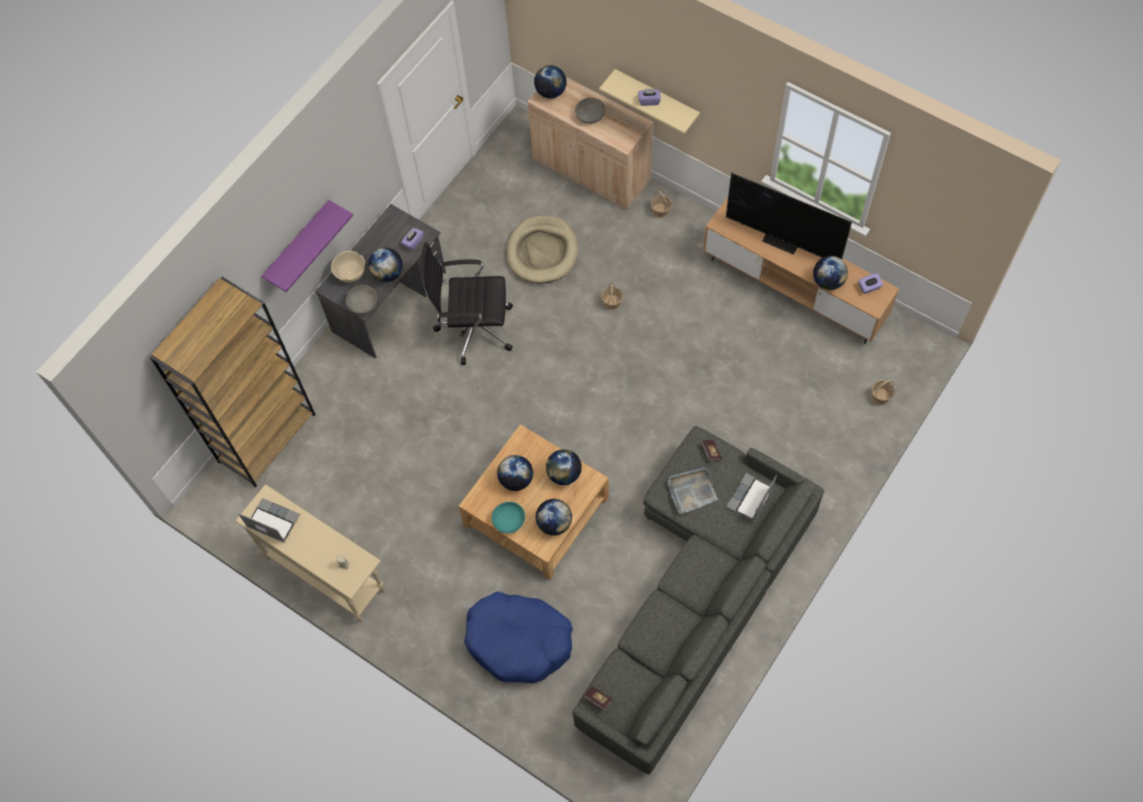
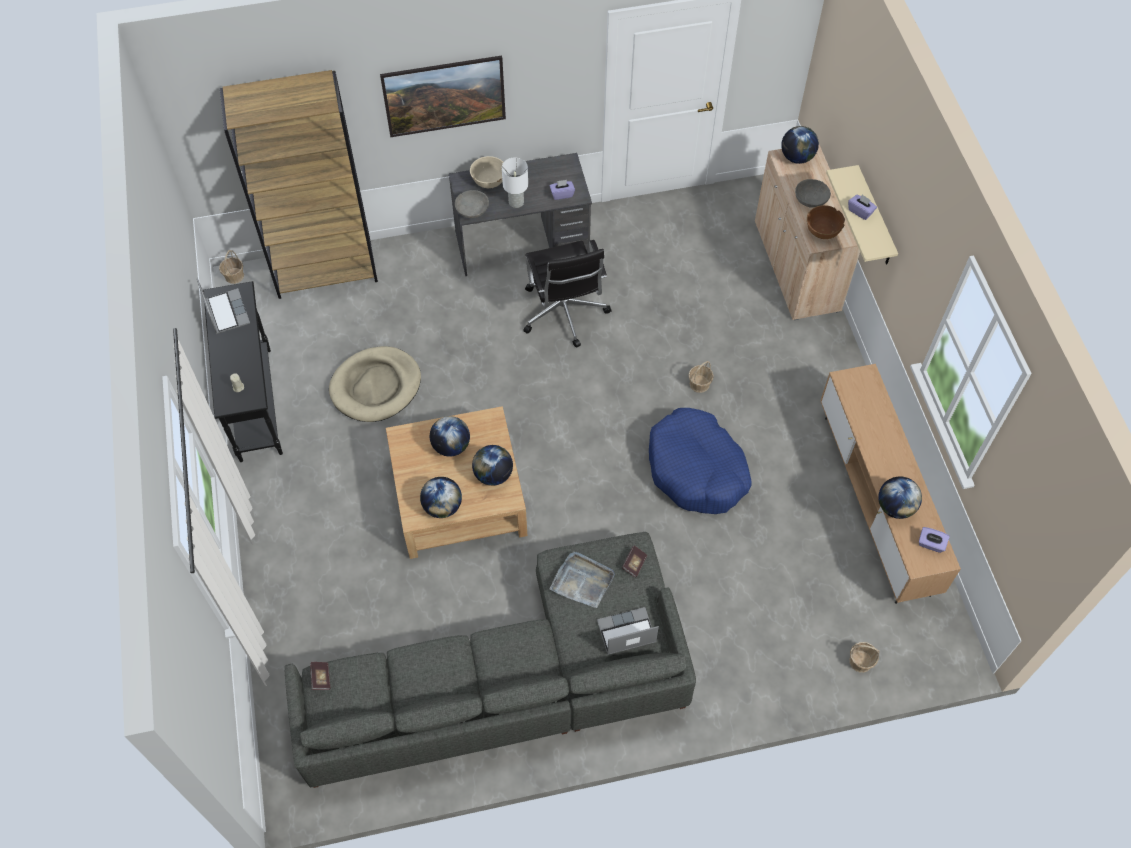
camera: 40 degrees right, 5 degrees down
beige console table [235,484,385,623] -> black console table [203,281,283,462]
purple shelf [262,200,353,292] -> picture [380,55,506,137]
globe [368,248,403,282] -> white table lamp [502,158,528,208]
black office chair [421,242,513,365] -> black office chair turned 150 degrees counterclockwise [523,240,612,348]
blue dog bed [464,591,573,684] -> blue dog bed moved to [649,408,752,514]
turquoise bowl [492,502,525,533] -> none
beige dog bed [507,215,578,284] -> beige dog bed moved to [329,346,421,422]
basket [651,190,672,218] -> basket moved to [219,250,244,284]
television [726,173,852,259] -> none
none -> brown bowl [807,205,845,239]

